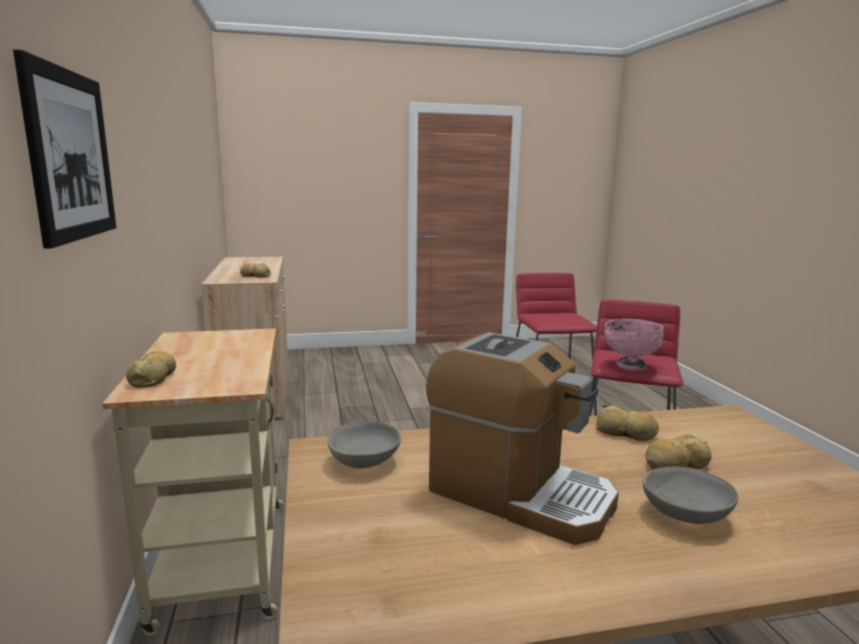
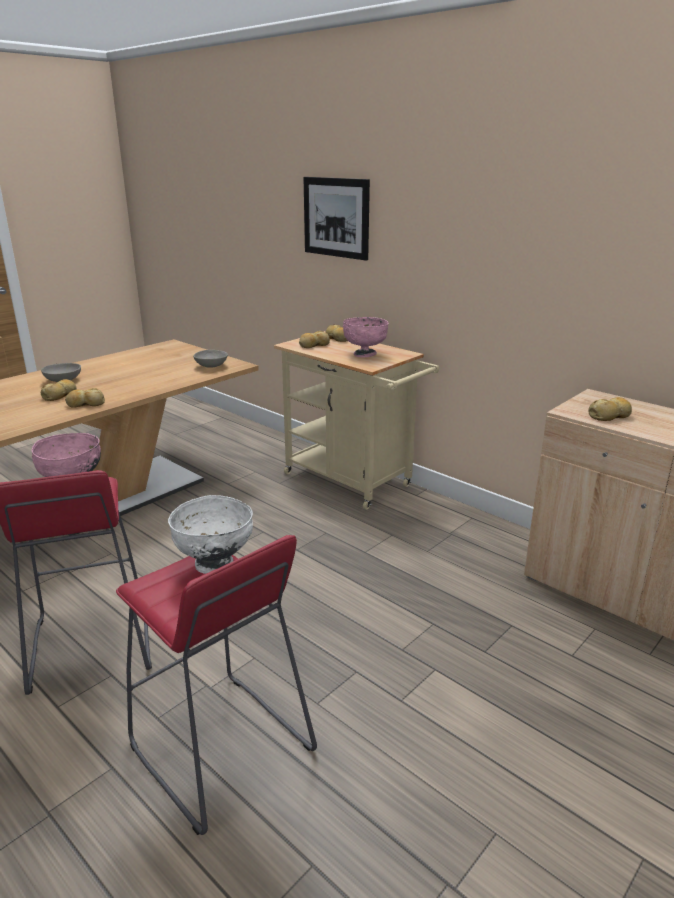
camera: 145 degrees right, 10 degrees up
coffee machine [426,332,619,545] -> none
none -> white bowl [168,495,253,574]
none -> bread [299,331,330,348]
none -> pink bowl [343,317,389,357]

